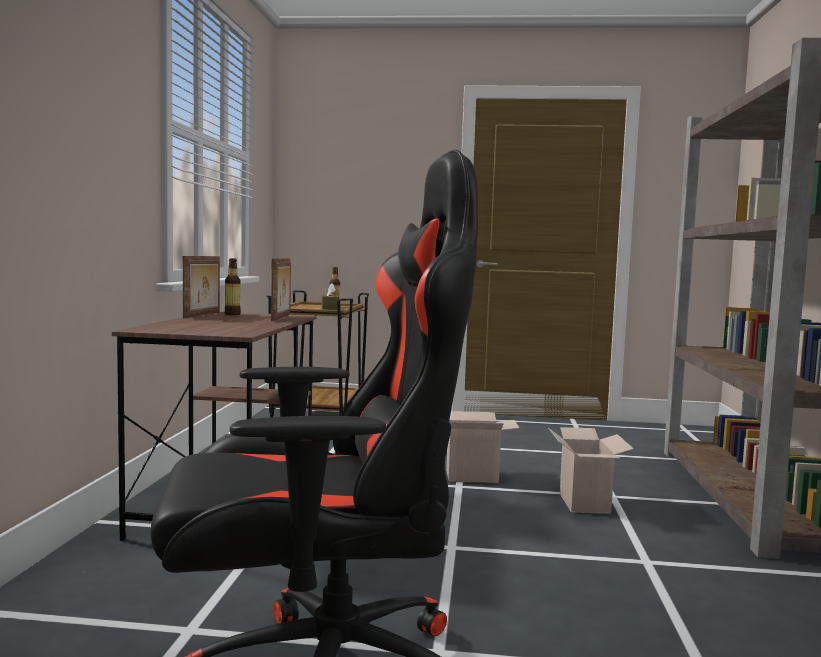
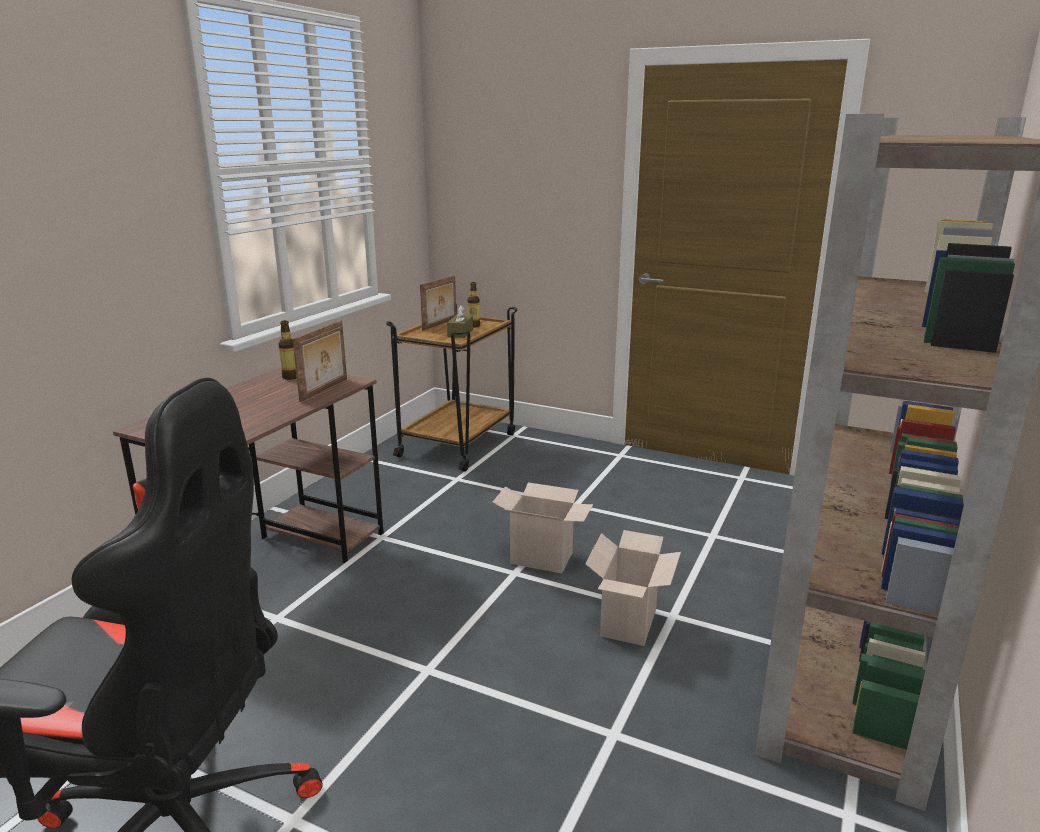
camera: 20 degrees right, 15 degrees up
picture frame [183,256,220,318] -> picture frame moved to [420,275,456,331]

